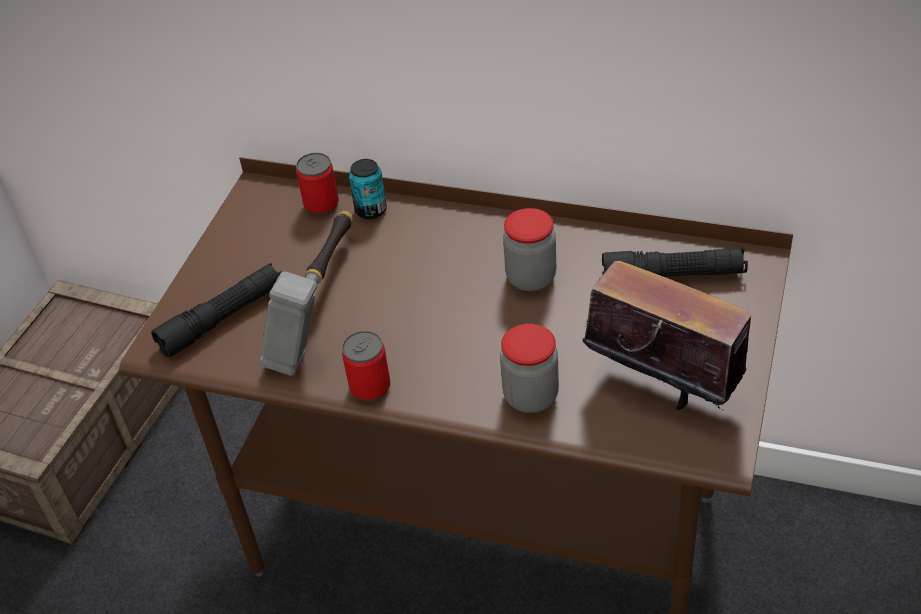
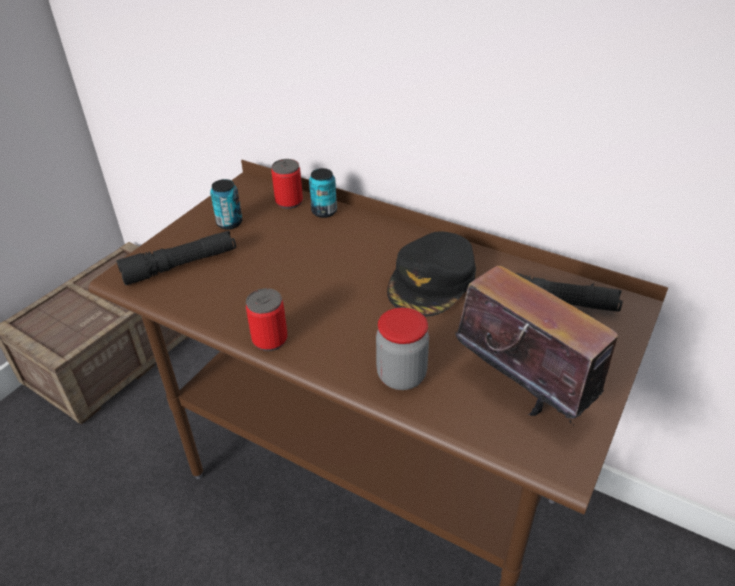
camera: 10 degrees right, 5 degrees down
hammer [259,211,353,376] -> none
jar [503,208,556,291] -> black cap [387,231,476,317]
none -> can [210,179,243,230]

